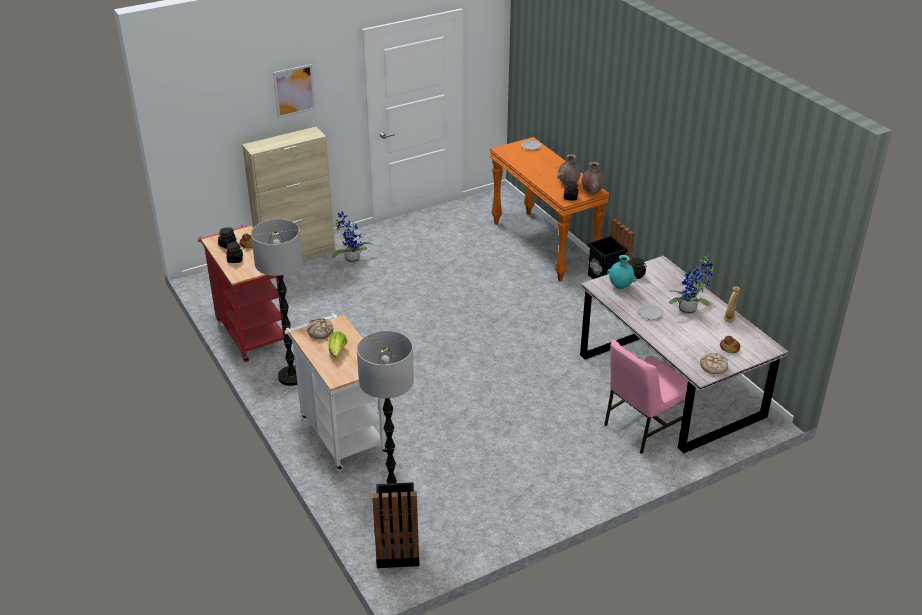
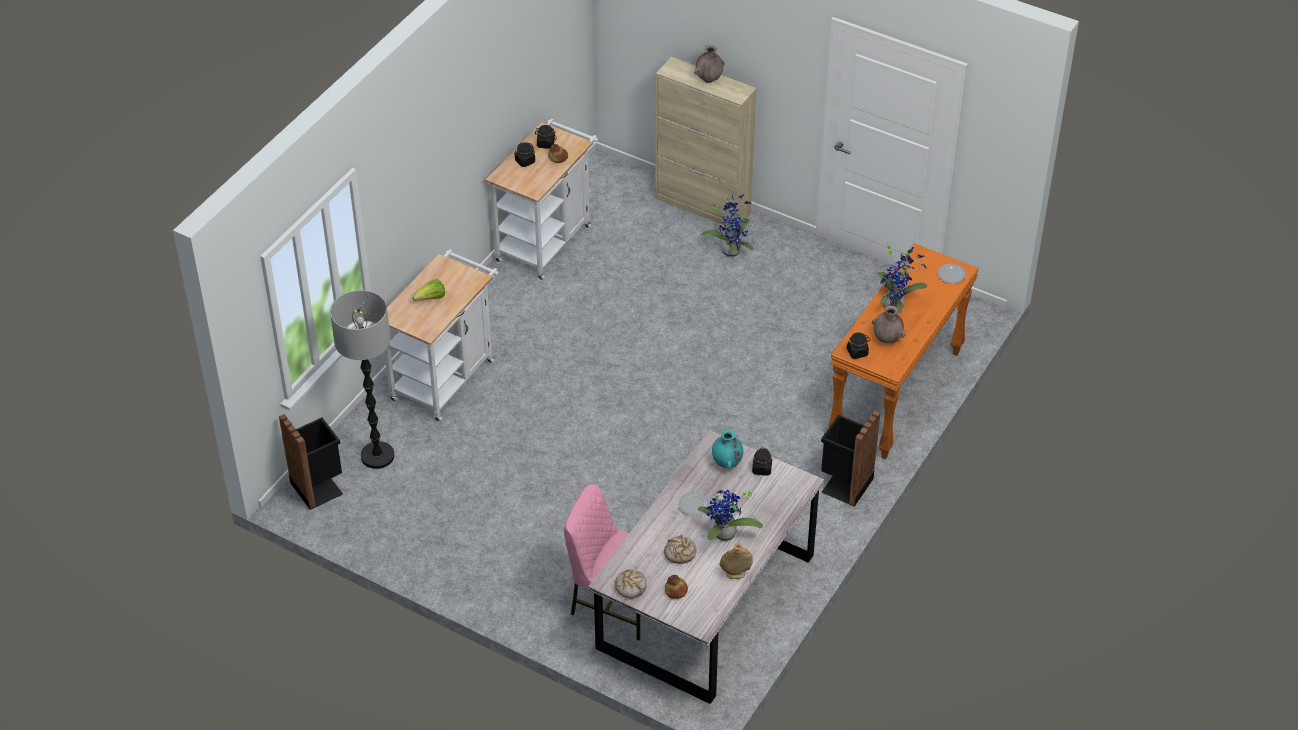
camera: 60 degrees right, 10 degrees up
red cart [198,225,286,362] -> white cart [486,119,598,281]
floor lamp [251,219,303,386] -> none
picture [273,64,316,118] -> none
bread [307,318,333,339] -> bread moved to [664,535,697,564]
brown vase [582,162,604,195] -> brown vase moved to [694,45,725,83]
none -> potted plant [876,242,927,313]

